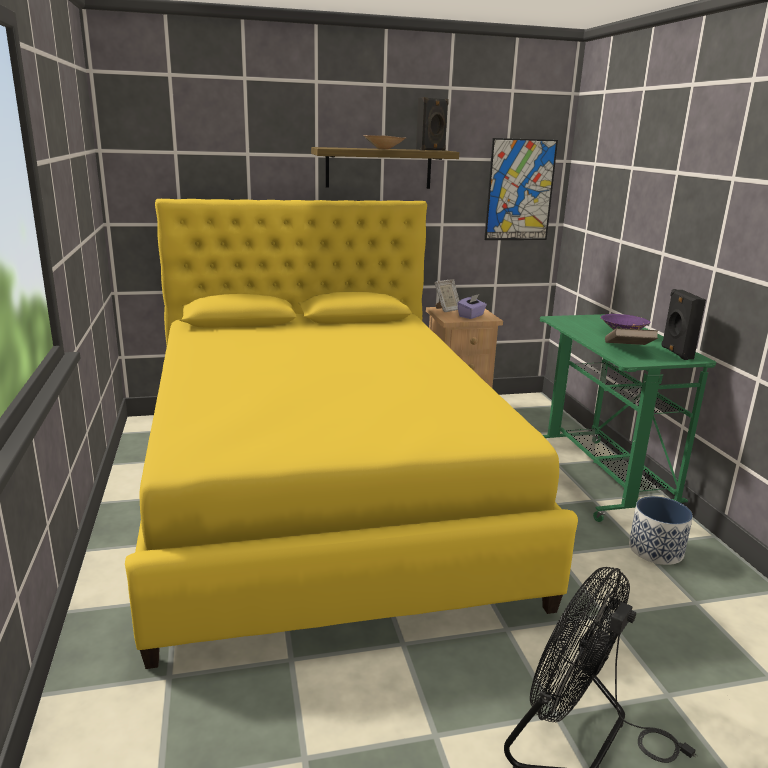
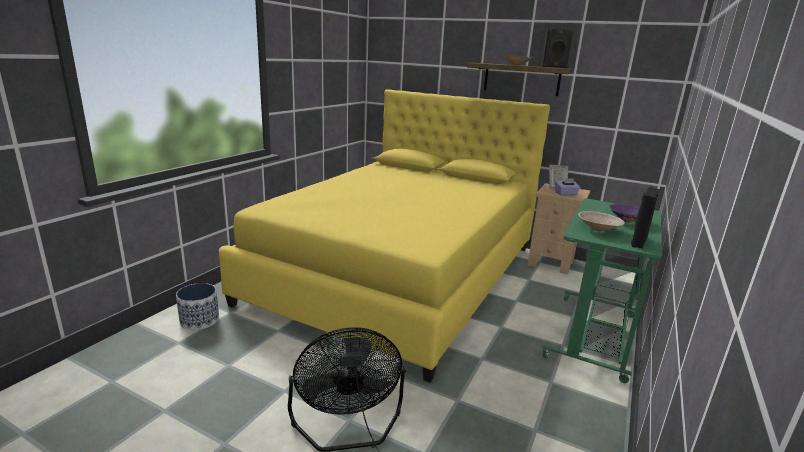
camera: 40 degrees right, 0 degrees up
picture [484,138,558,240] -> none
brown book [605,328,659,345] -> beige bowl [578,211,625,231]
planter [629,496,693,565] -> planter moved to [176,283,219,330]

